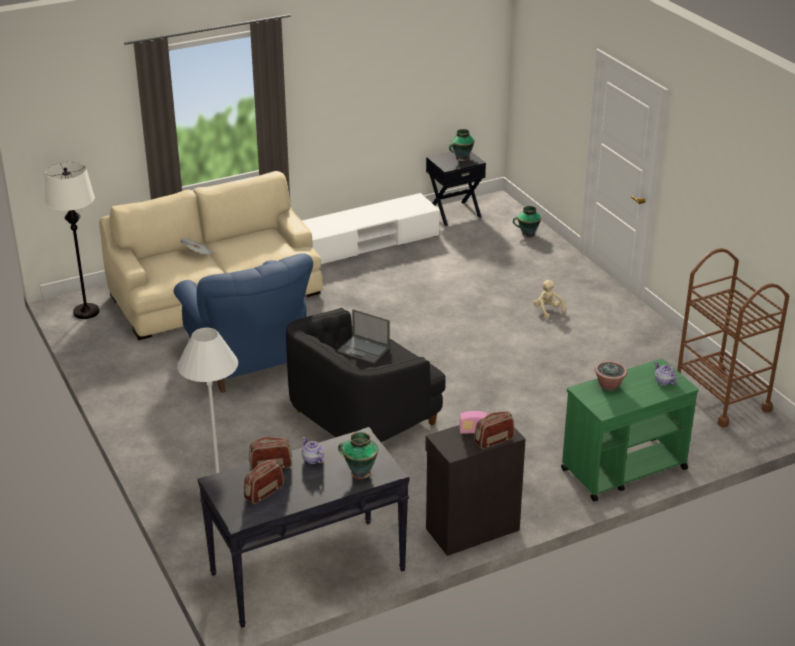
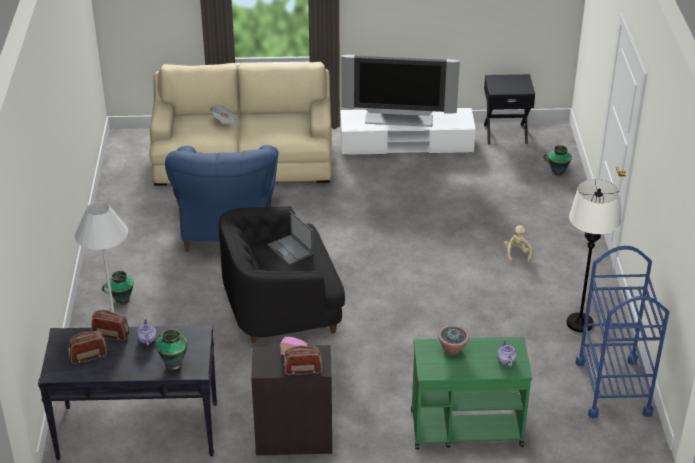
camera: 25 degrees right, 5 degrees up
white floor lamp [45,162,100,319] -> white floor lamp moved to [566,179,621,332]
vase [449,129,475,161] -> vase moved to [102,271,134,305]
brown cart [677,248,789,428] -> blue cart [575,246,669,418]
none -> television [341,55,460,127]

